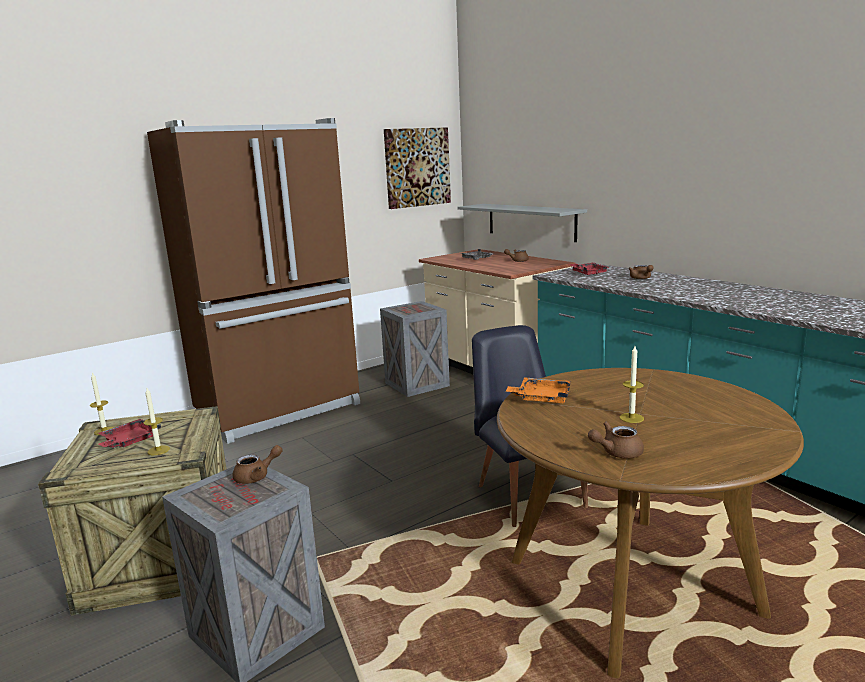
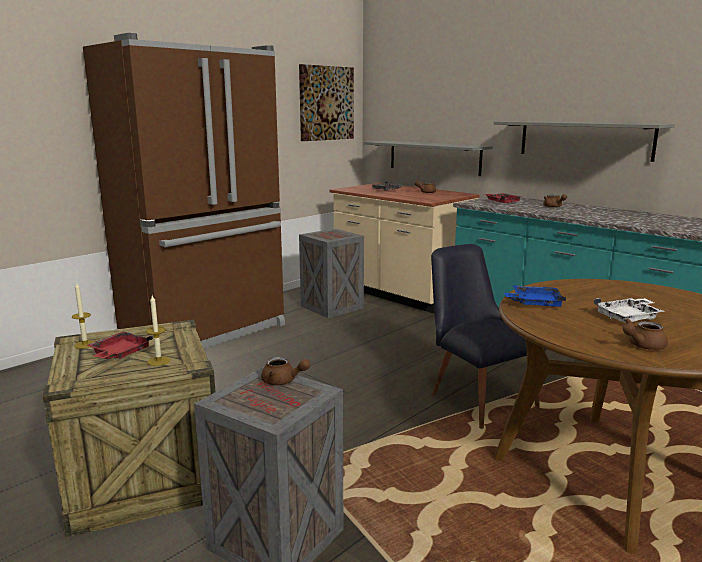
camera: 10 degrees left, 0 degrees up
brown teapot [233,445,282,484] -> brown teapot turned 60 degrees clockwise [261,357,310,385]
orange tray [505,377,571,403] -> blue tray [504,285,566,307]
candle [619,346,644,423] -> white tray [594,298,665,322]
none -> grey shelf [494,121,675,162]

